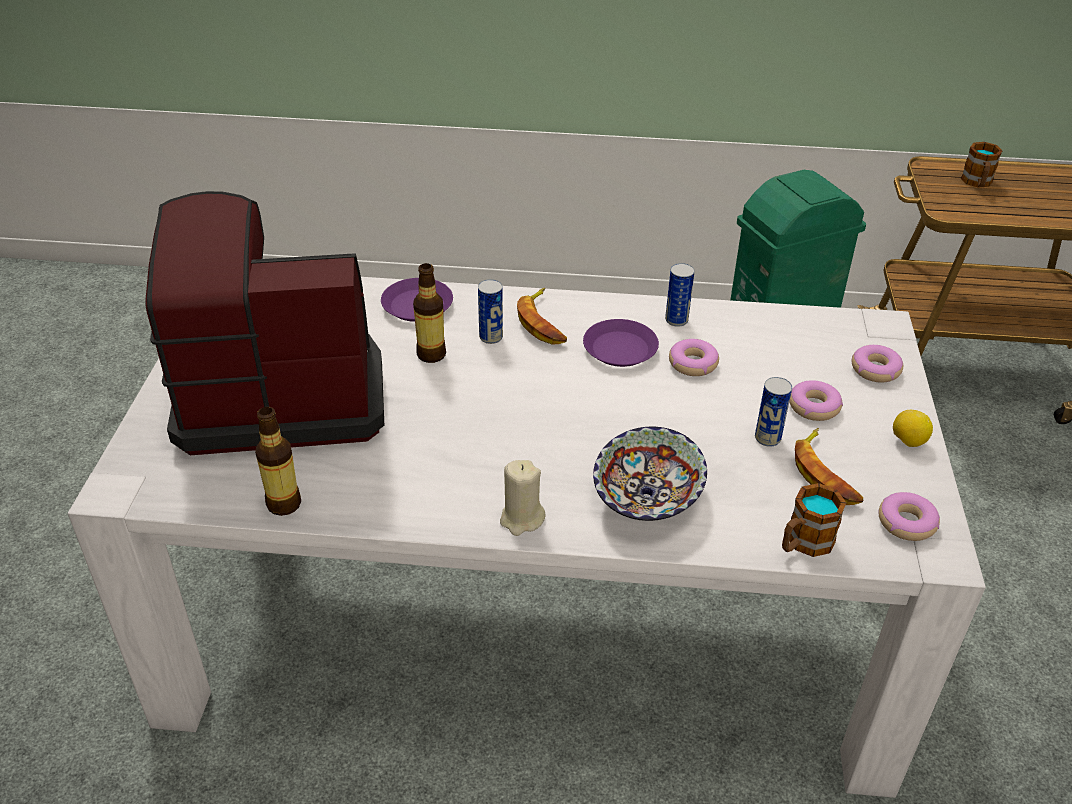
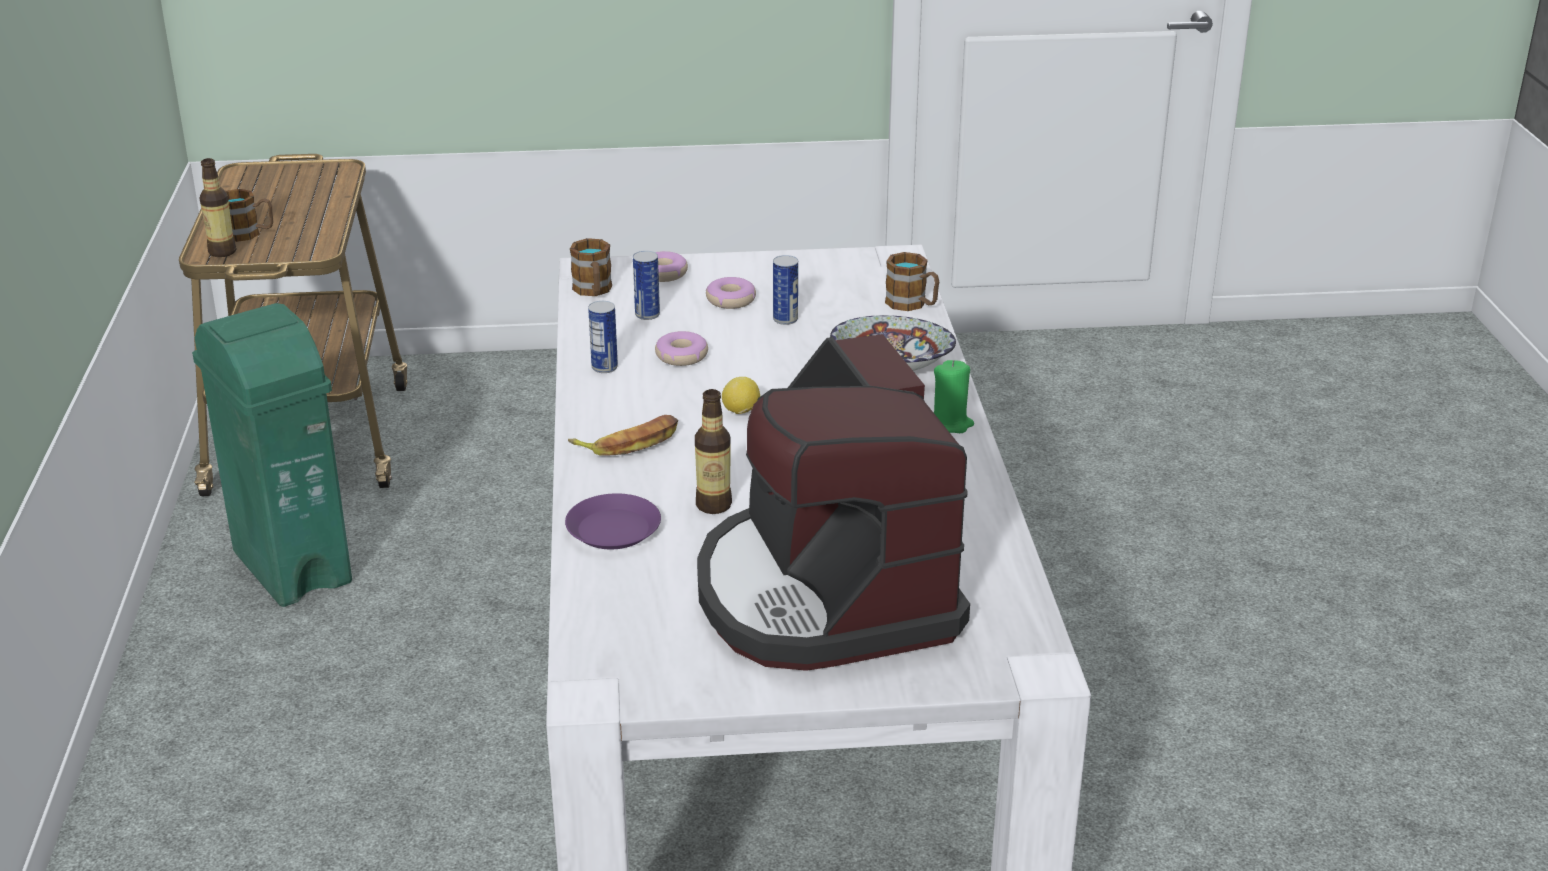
camera: 100 degrees left, 10 degrees down
bottle [255,407,301,516] -> bottle moved to [200,158,236,257]
can [478,279,503,344] -> can moved to [633,251,660,320]
beige candle [500,460,546,536] -> green candle [934,360,974,433]
purple plate [583,319,659,367] -> none
banana [795,428,863,505] -> none
donut [879,492,940,541] -> none
lemon [893,410,933,447] -> lemon moved to [722,377,760,414]
none -> mug [570,238,612,296]

